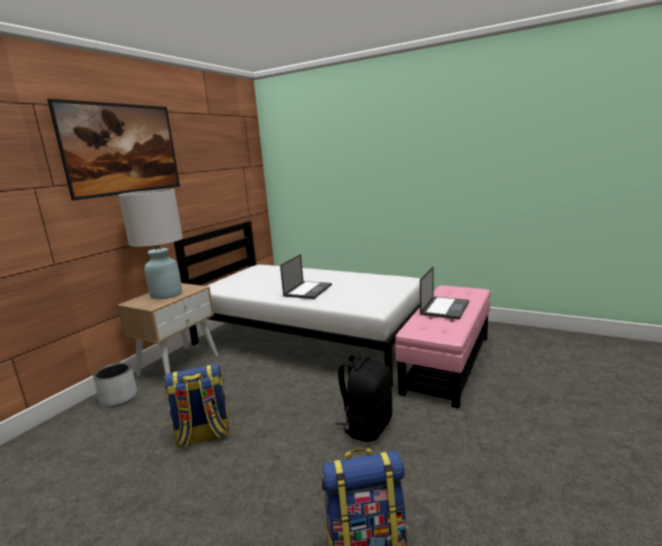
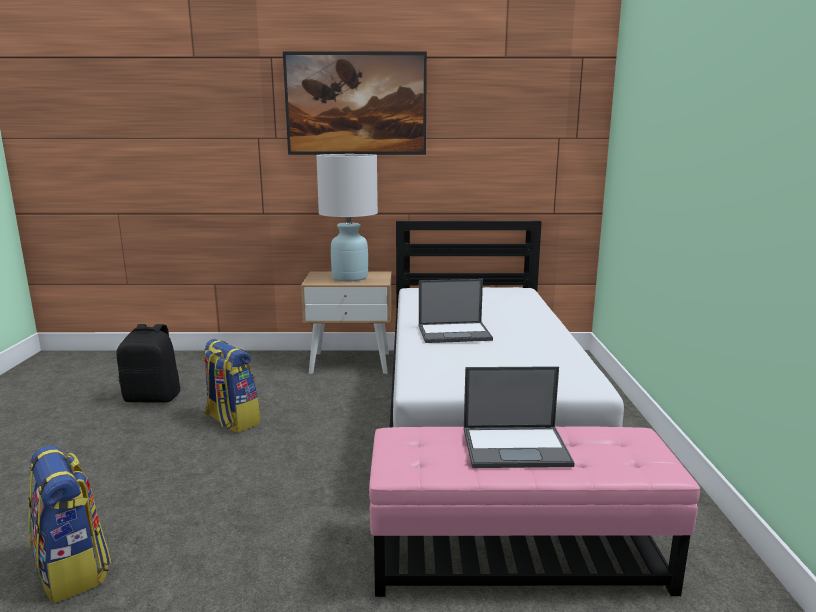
camera: 60 degrees right, 0 degrees up
grey planter [93,362,137,407] -> none
black backpack [335,353,392,442] -> black backpack moved to [116,324,181,403]

